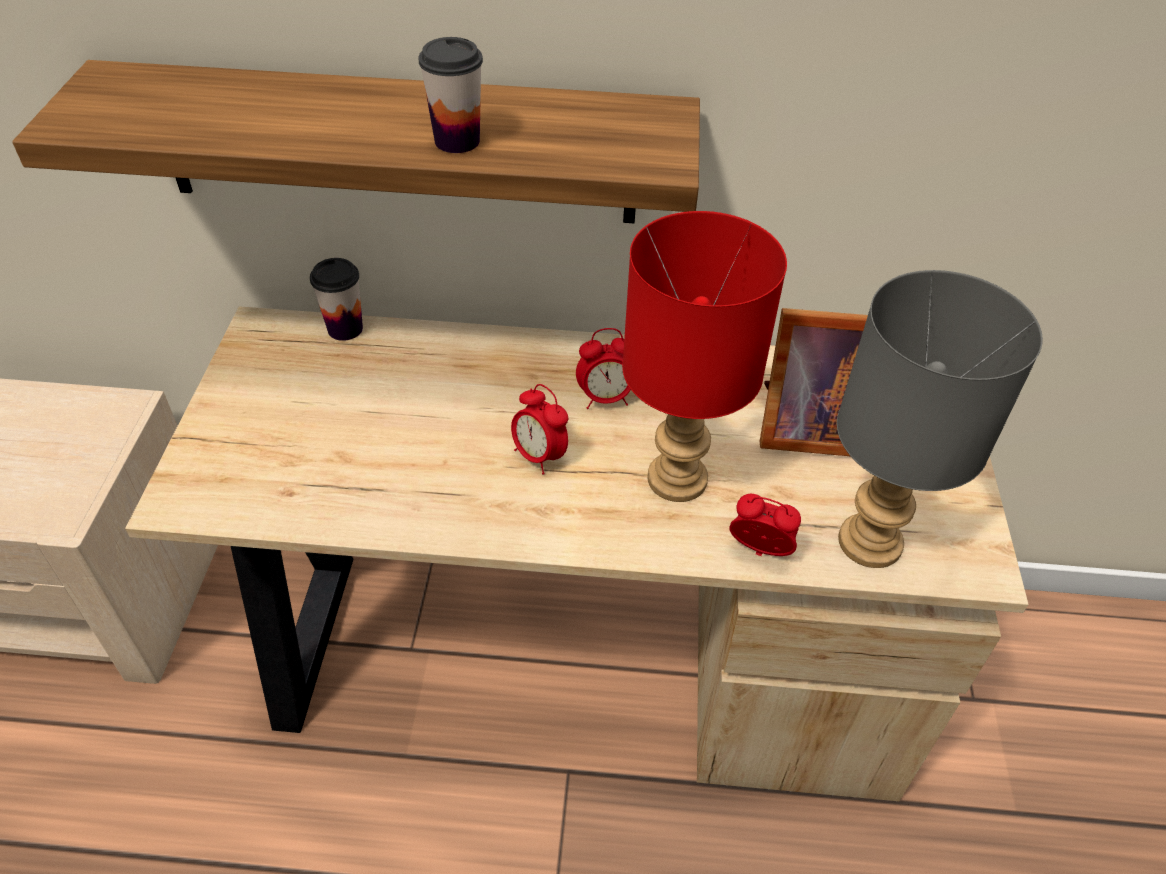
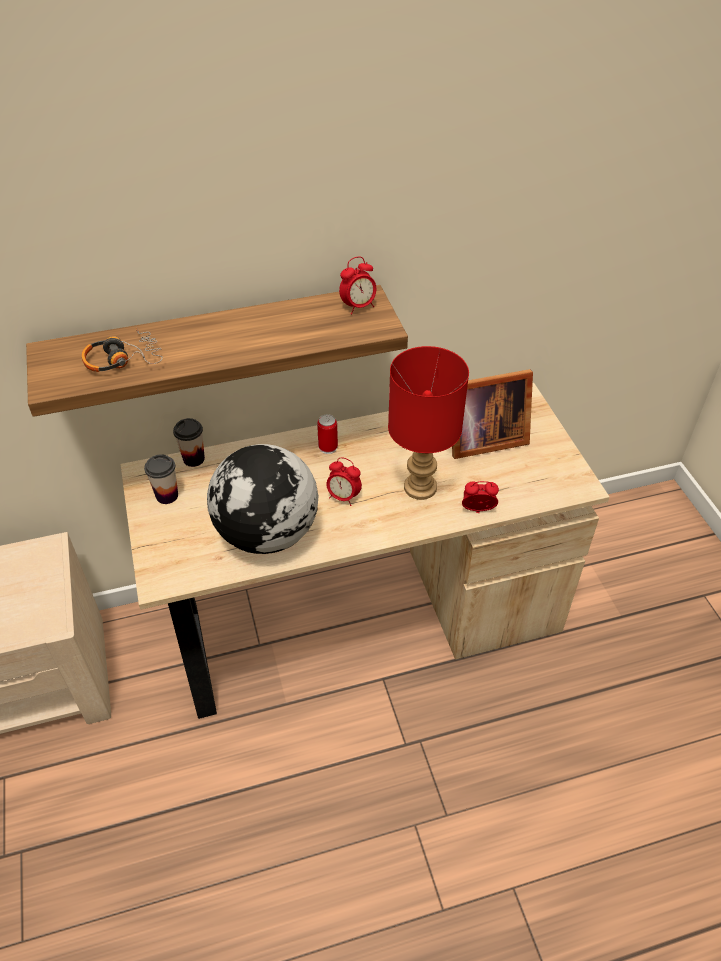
camera: 20 degrees left, 0 degrees up
cup [418,37,483,153] -> cup moved to [144,454,178,504]
alarm clock [576,328,631,409] -> alarm clock moved to [339,256,376,314]
grey table lamp [837,270,1043,568] -> none
none -> headphones [82,328,163,372]
none -> globe [207,444,318,554]
none -> can [317,414,338,454]

